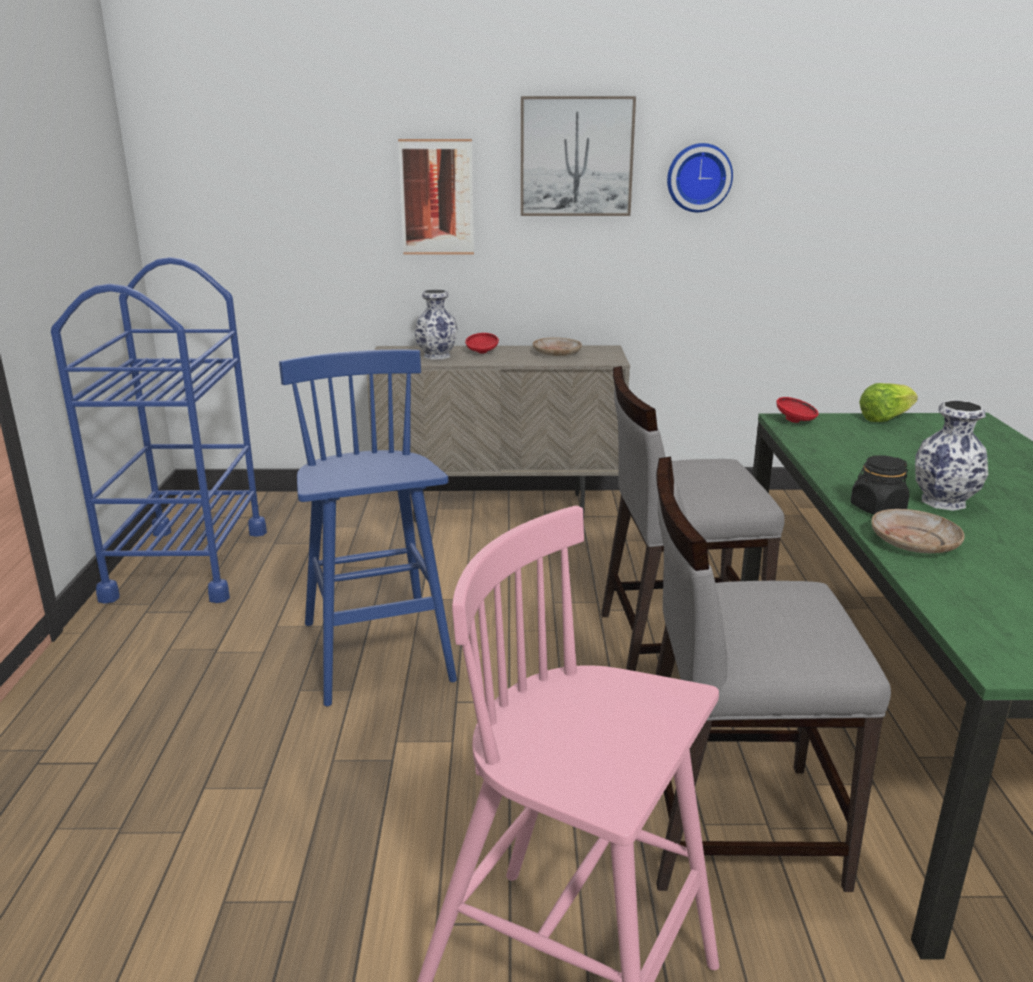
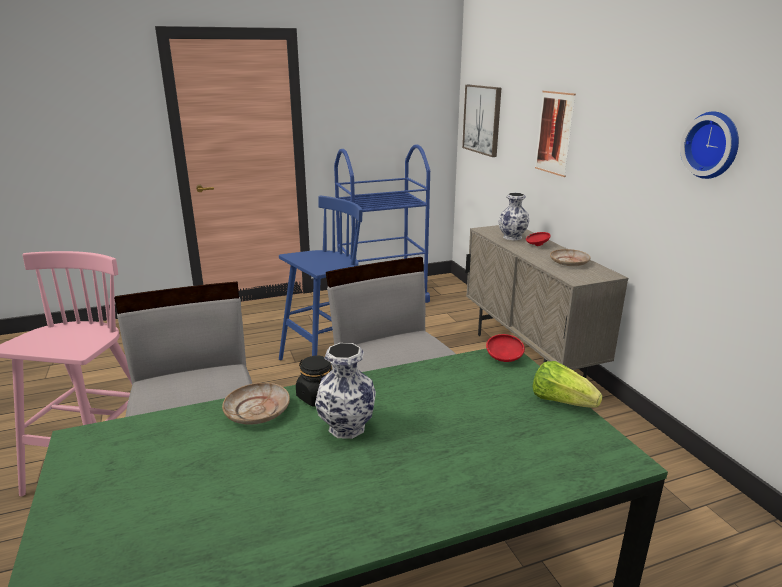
camera: 70 degrees right, 0 degrees up
picture [521,96,636,216] -> picture moved to [462,85,501,157]

